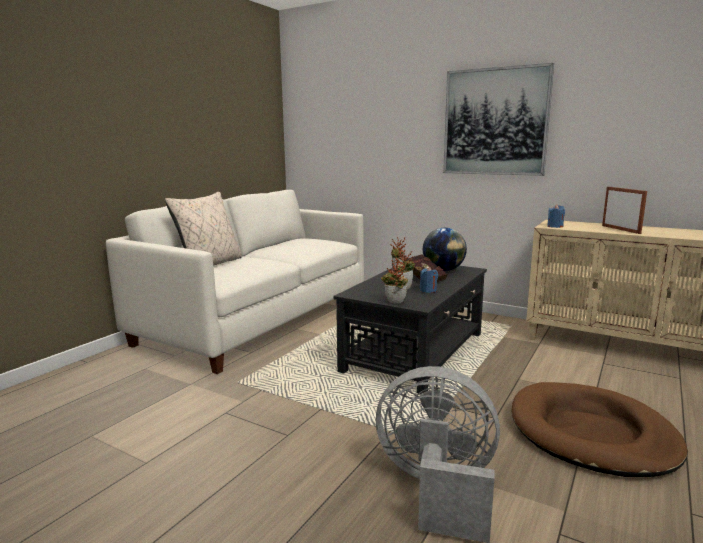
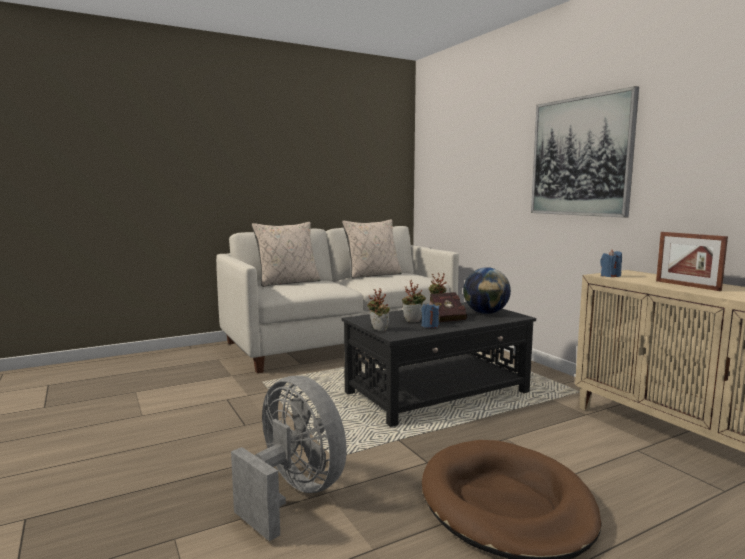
camera: 30 degrees right, 5 degrees down
picture frame [602,187,647,234] -> picture frame turned 135 degrees clockwise [656,232,728,291]
none -> beige pillow [342,219,402,278]

